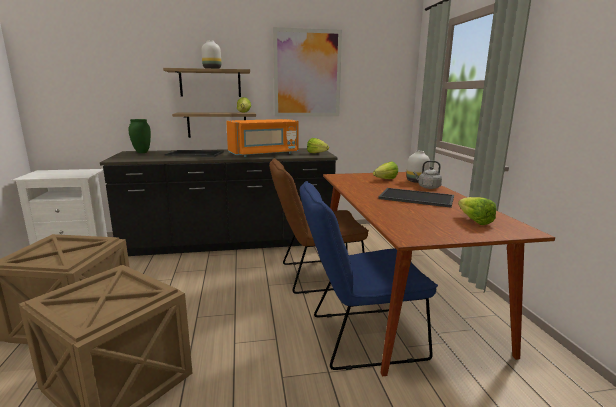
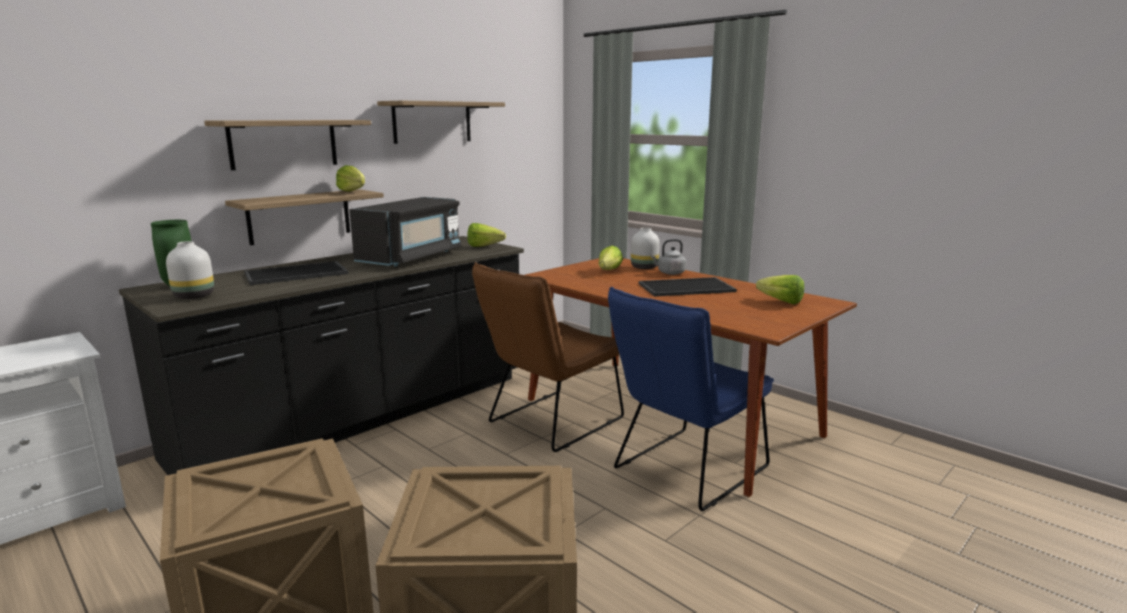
camera: 35 degrees left, 0 degrees up
white vase [201,40,221,69] -> white vase moved to [166,241,214,299]
orange microwave [226,119,299,157] -> black microwave [349,197,461,267]
picture [273,27,342,116] -> shelf [377,101,505,144]

